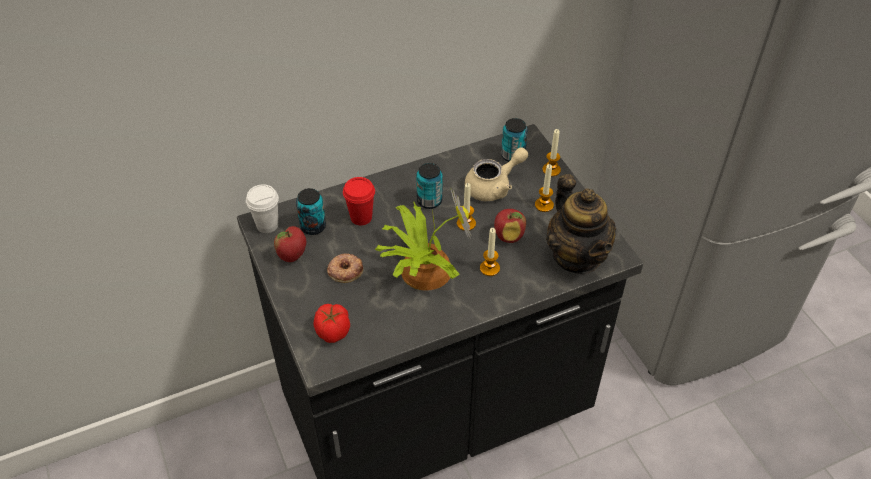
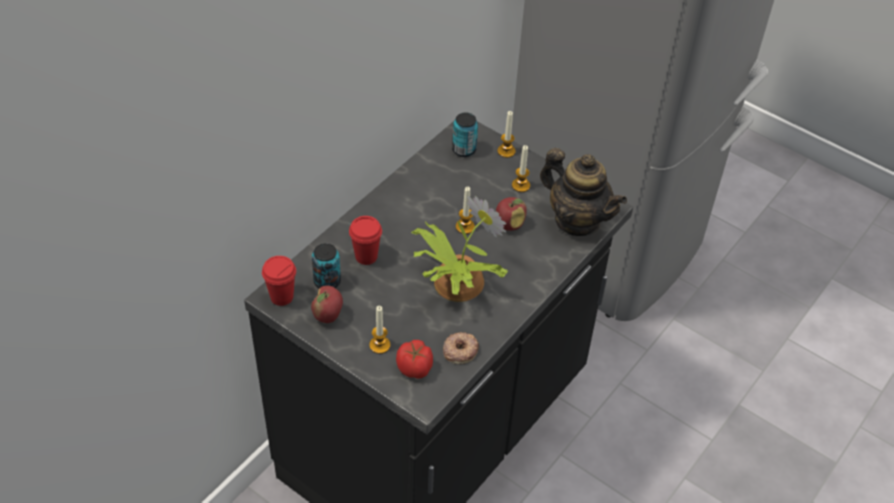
camera: 30 degrees left, 0 degrees up
white cup [246,184,279,233] -> red cup [262,256,296,306]
donut [327,253,363,283] -> donut moved to [443,332,479,364]
can [416,163,443,209] -> none
beige teapot [465,147,528,201] -> none
candle [480,228,500,276] -> candle moved to [369,306,390,354]

